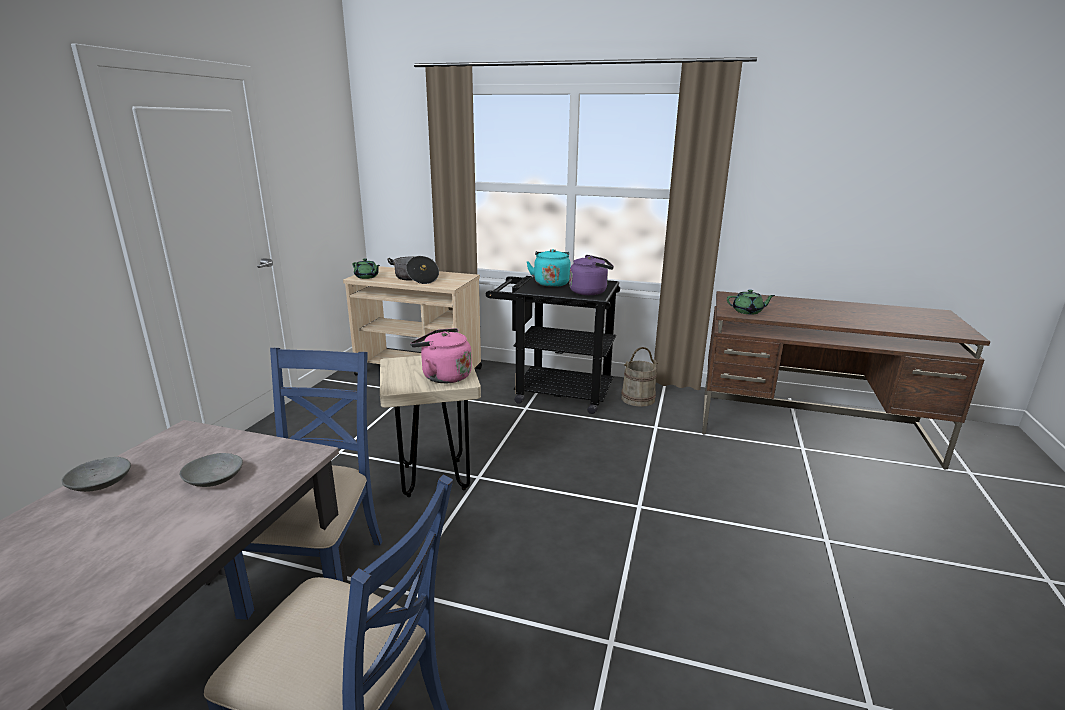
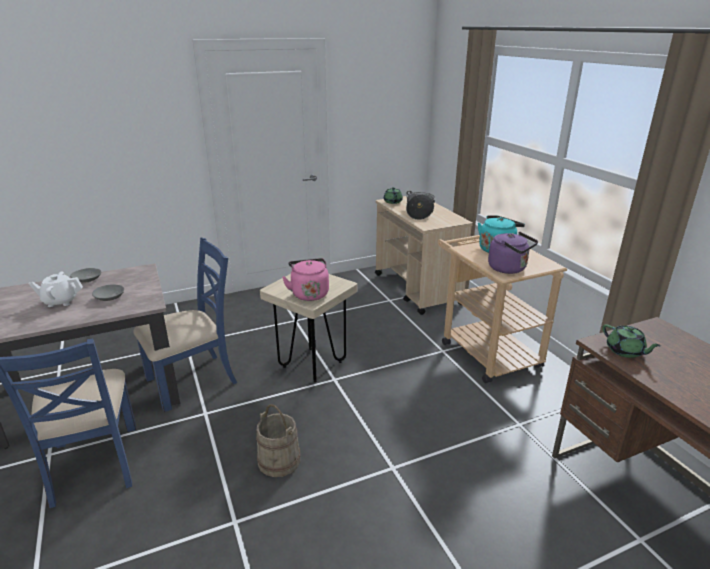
camera: 50 degrees right, 5 degrees up
black cart [486,276,620,414] -> beige cart [438,235,567,383]
beige bucket [621,347,659,407] -> beige bucket moved to [256,404,300,477]
none -> white teapot [28,271,83,307]

